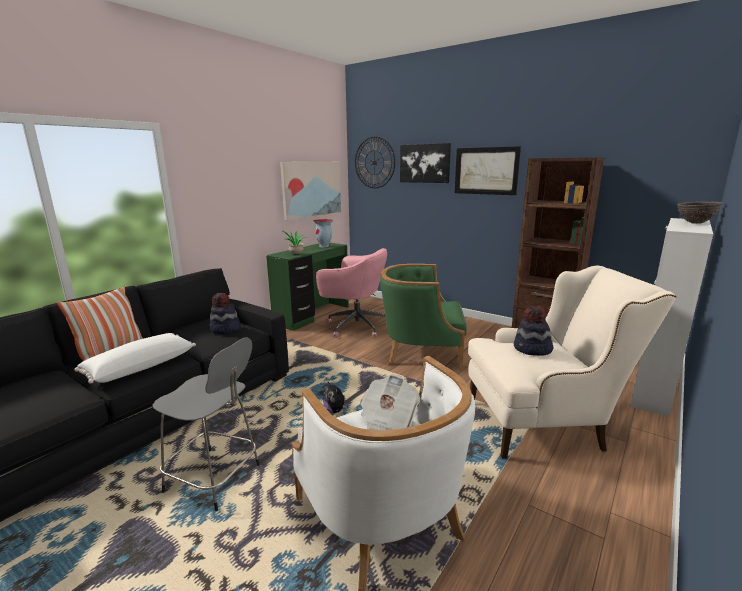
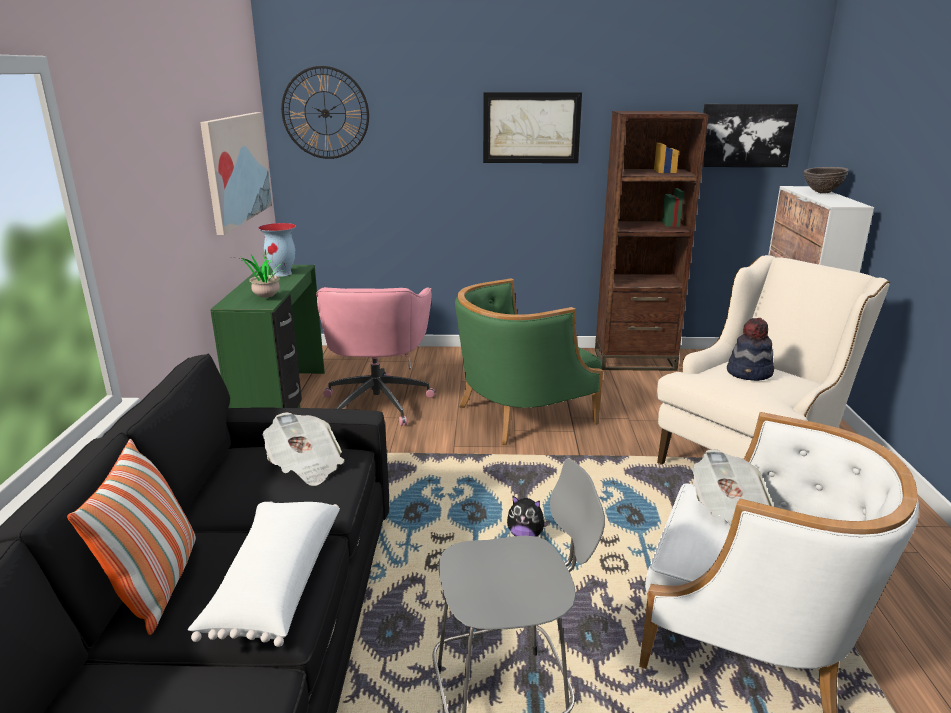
camera: 35 degrees left, 5 degrees up
hat [210,293,241,334] -> newspaper [263,412,344,486]
pink office chair [316,248,387,338] -> pink office chair turned 105 degrees clockwise [316,287,435,426]
picture [400,143,451,183] -> picture moved to [702,104,798,167]

